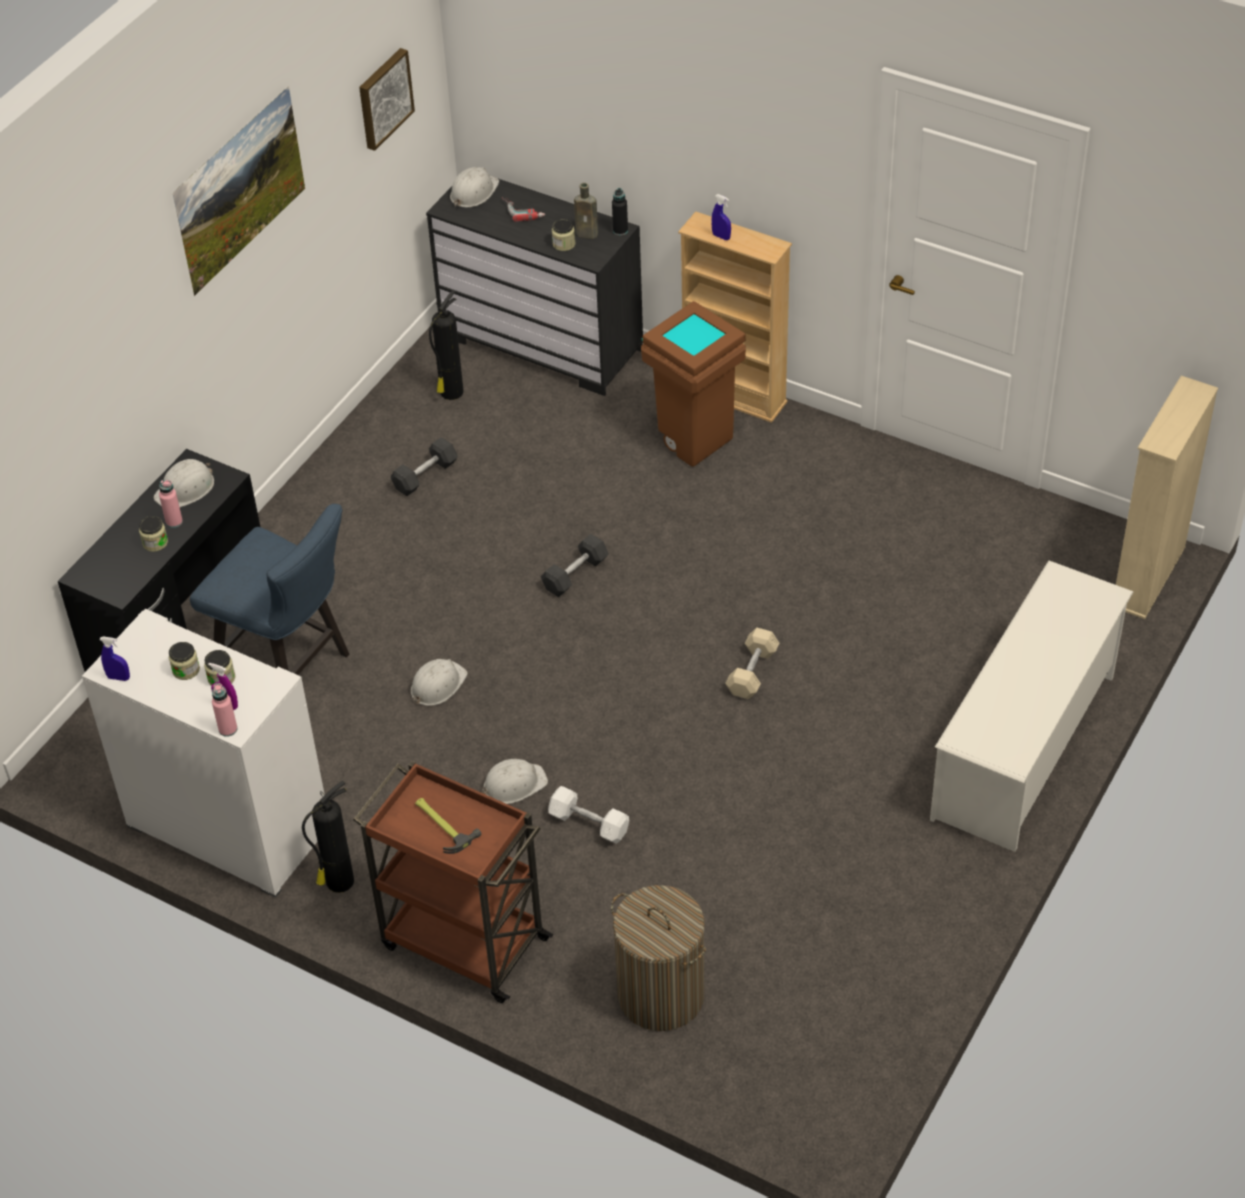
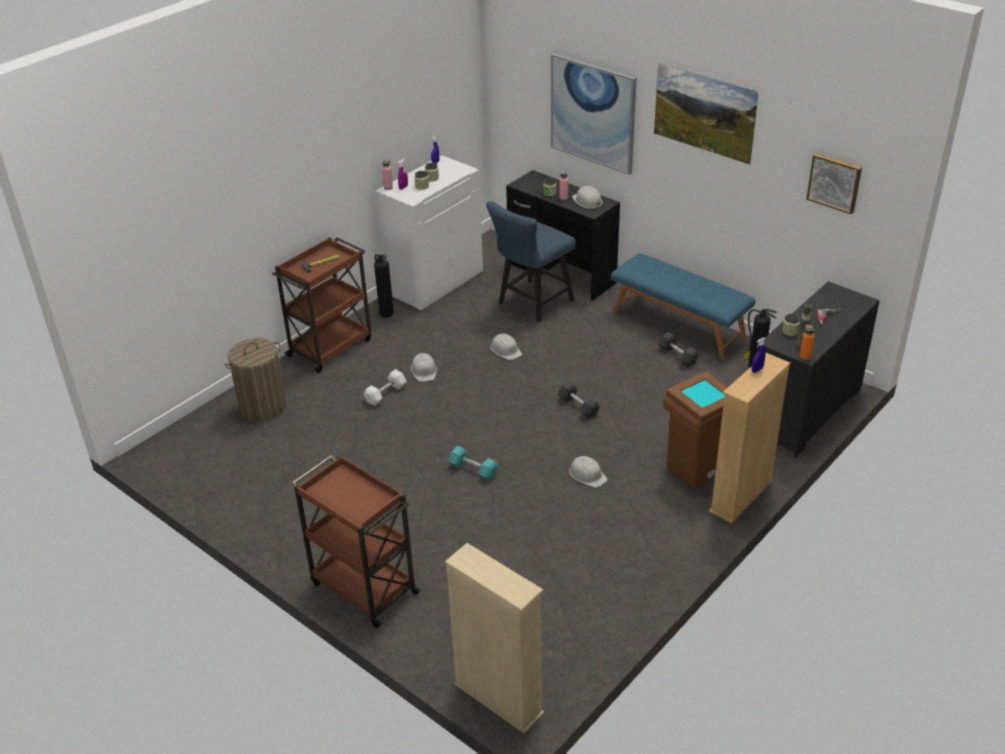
camera: 100 degrees right, 10 degrees down
white hard hat [450,167,499,207] -> white hard hat moved to [569,456,608,488]
black bottle [612,188,628,235] -> orange bottle [800,324,815,360]
beige dumbbell [725,627,779,699] -> turquoise dumbbell [449,446,498,481]
white shoe rack [930,561,1133,852] -> brown cart [292,454,421,628]
none -> picture [551,53,636,175]
none -> blue bench [611,253,755,360]

